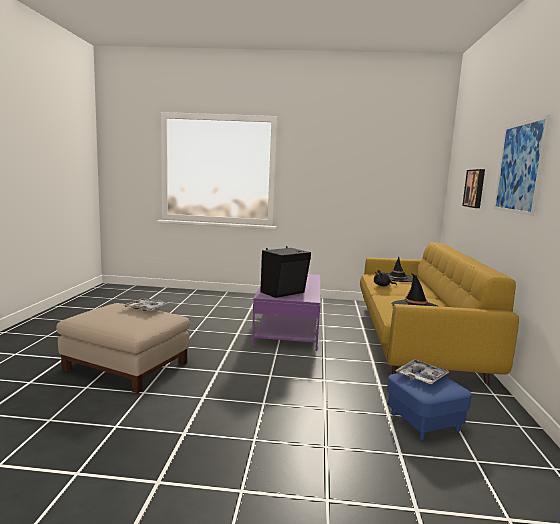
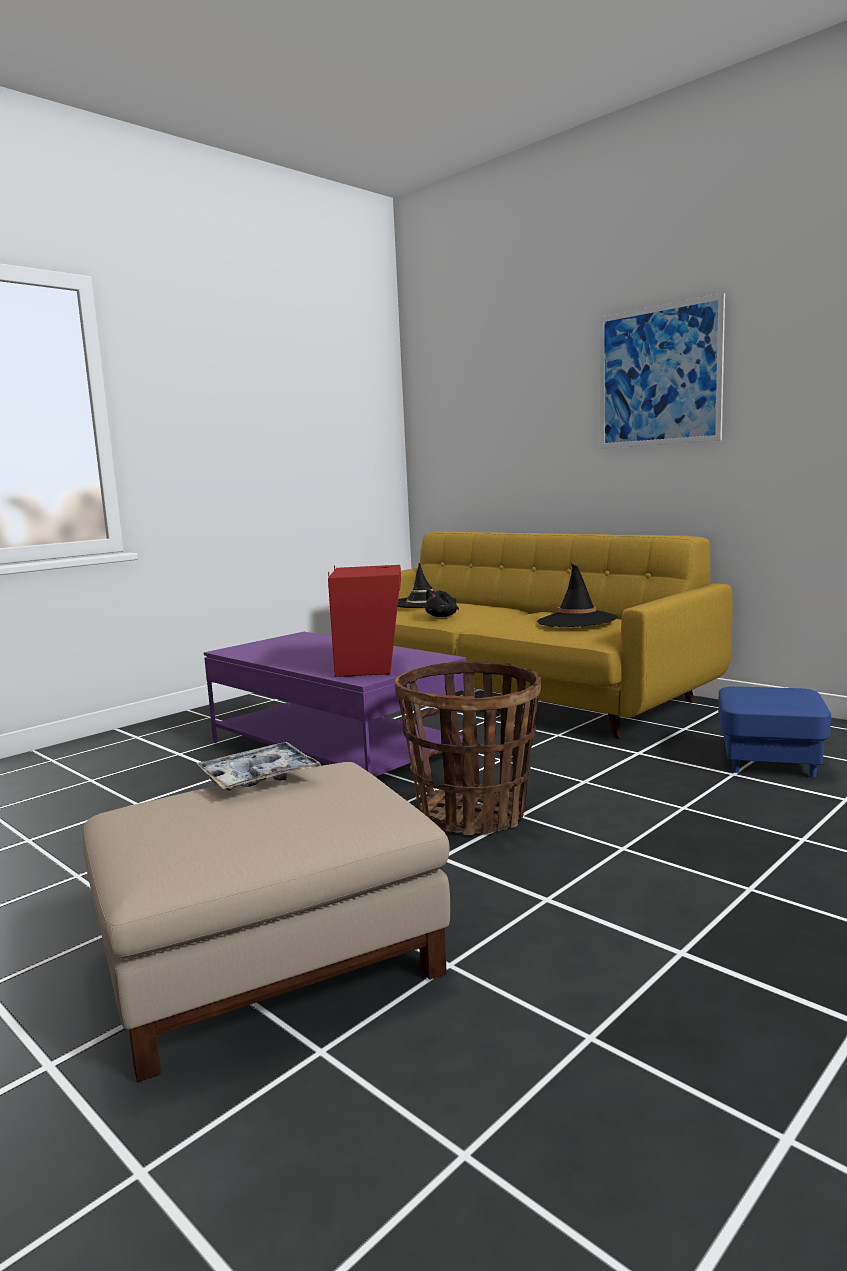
camera: 50 degrees left, 0 degrees up
black speaker [260,246,311,298] -> red speaker [328,565,401,677]
tray [395,359,450,384] -> none
picture [462,169,485,208] -> none
none -> basket [395,661,541,835]

